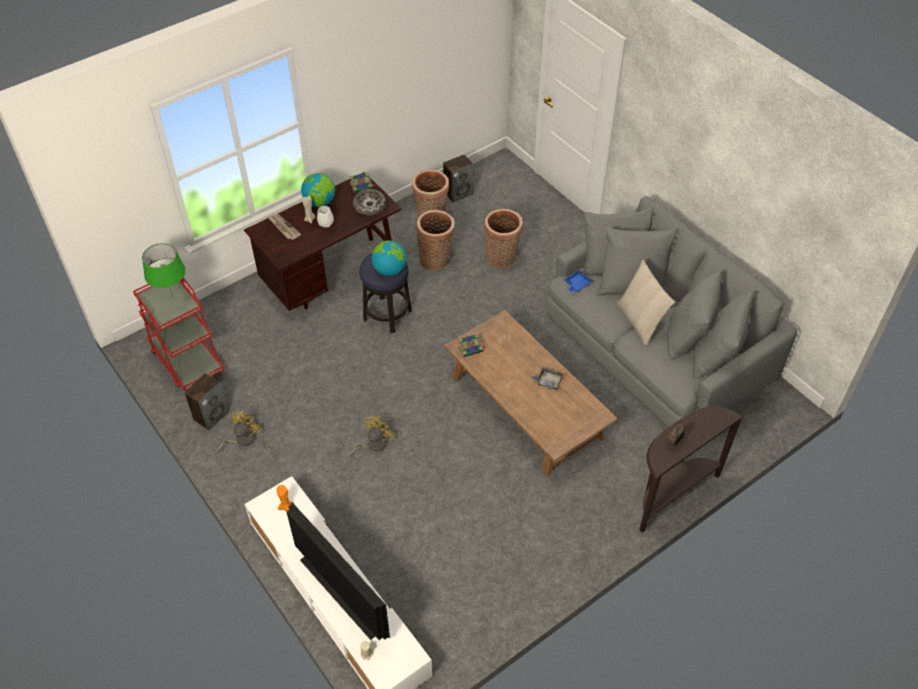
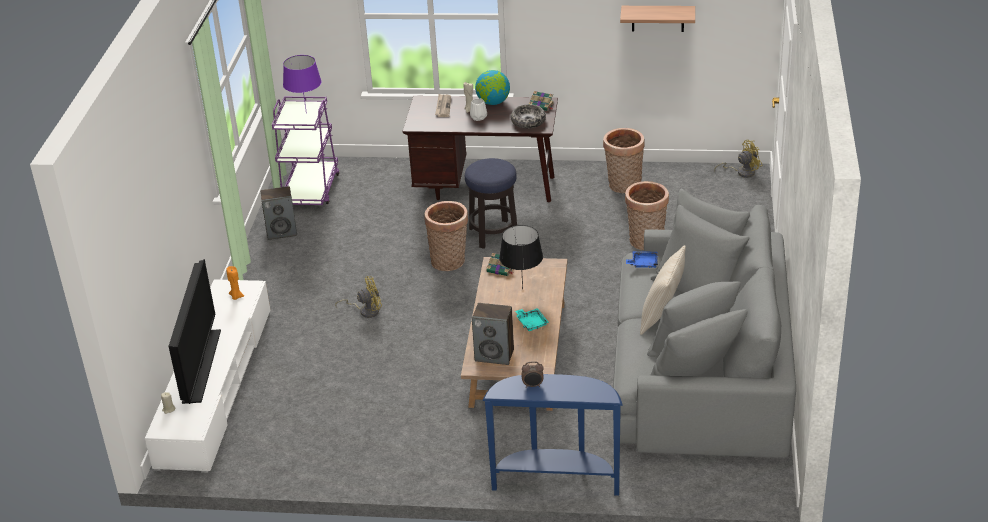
camera: 45 degrees right, 15 degrees down
red cart [133,277,224,391] -> purple cart [272,96,340,205]
green table lamp [142,243,186,297] -> purple table lamp [283,55,321,114]
yellow fan [215,411,261,454] -> yellow fan moved to [714,140,763,178]
globe [372,241,407,276] -> none
basket [416,210,455,271] -> basket moved to [424,201,468,271]
speaker [443,154,474,202] -> speaker moved to [472,303,514,365]
grey tray [530,367,564,390] -> turquoise tray [515,308,549,331]
brown console table [639,406,743,533] -> blue console table [482,374,623,496]
none -> black table lamp [499,225,543,289]
none -> shelf [620,6,695,32]

